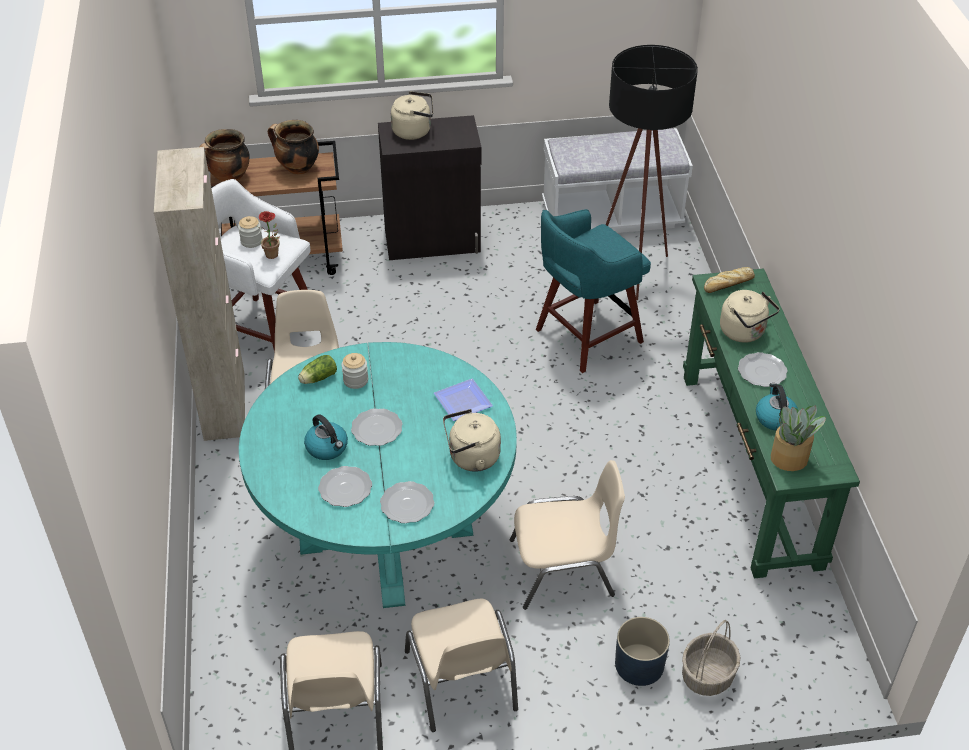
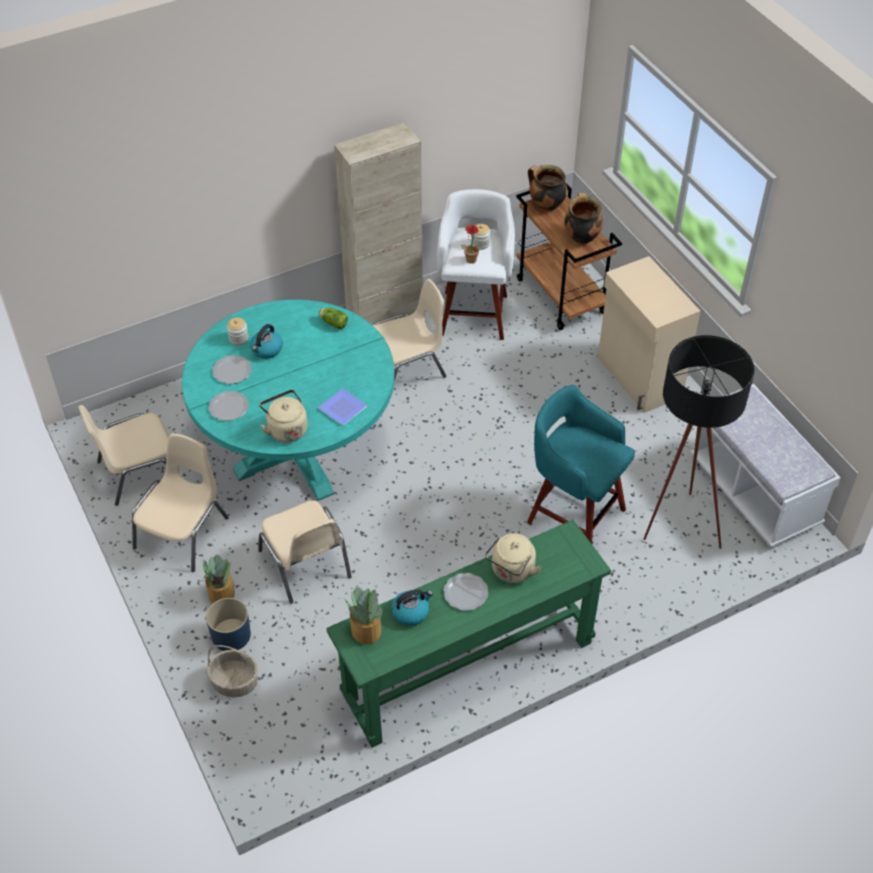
camera: 70 degrees right, 5 degrees up
jar [341,353,368,389] -> jar moved to [227,317,249,345]
plate [351,408,402,446] -> none
black cabinet [378,115,482,260] -> beige cabinet [598,256,701,413]
beige kettle [391,91,433,140] -> none
beige chair [405,599,518,732] -> beige chair turned 150 degrees clockwise [132,433,229,572]
bread [704,267,755,293] -> none
none -> potted plant [202,555,235,604]

